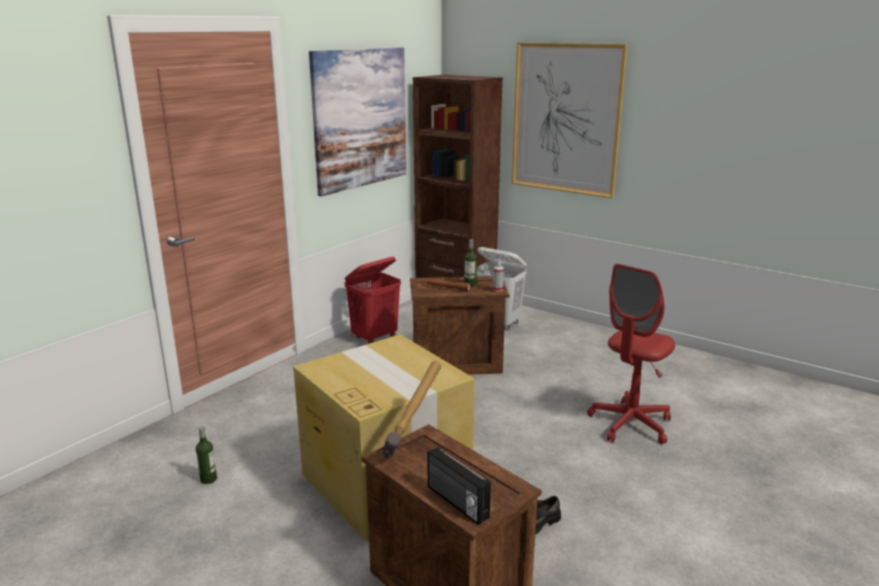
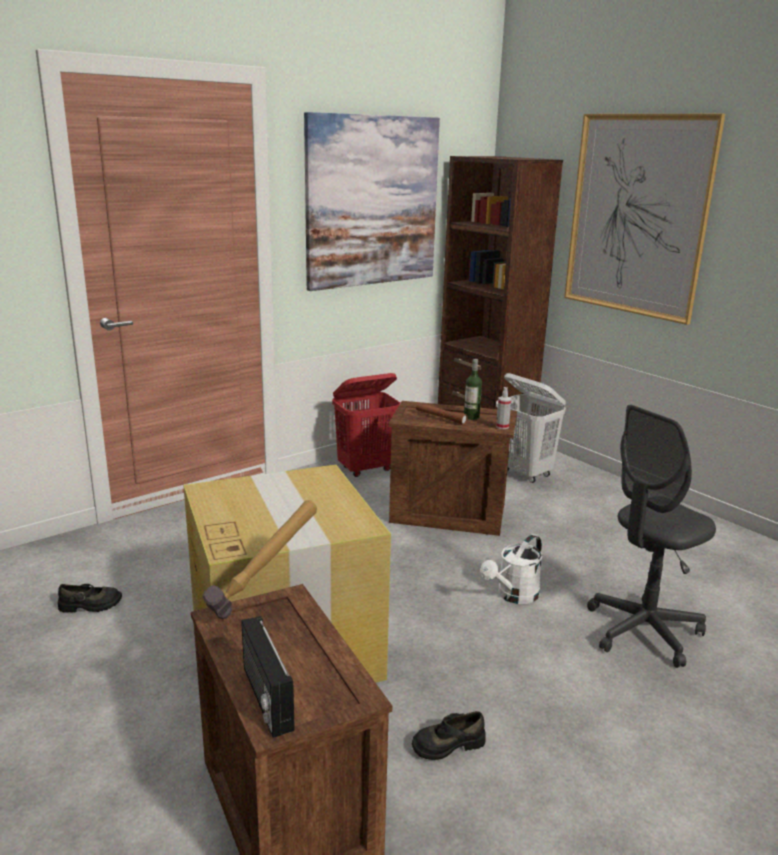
camera: 15 degrees right, 0 degrees up
bottle [196,425,217,484] -> black shoe [58,584,122,613]
red office chair [587,264,675,444] -> grey office chair [587,405,716,668]
none -> white watering can [481,534,543,604]

